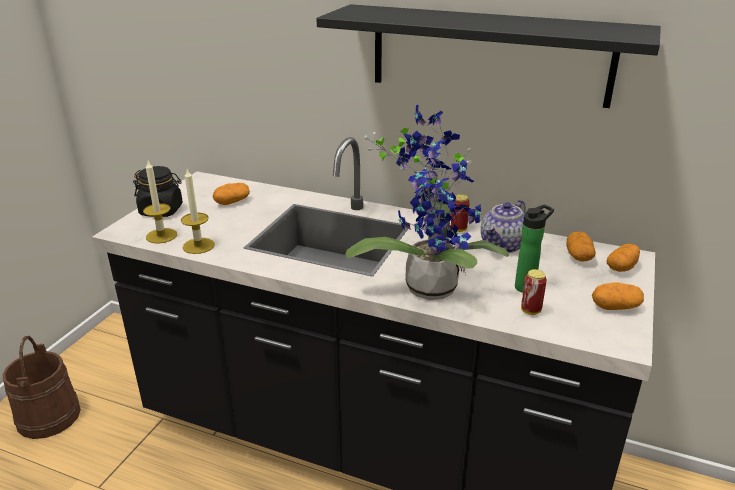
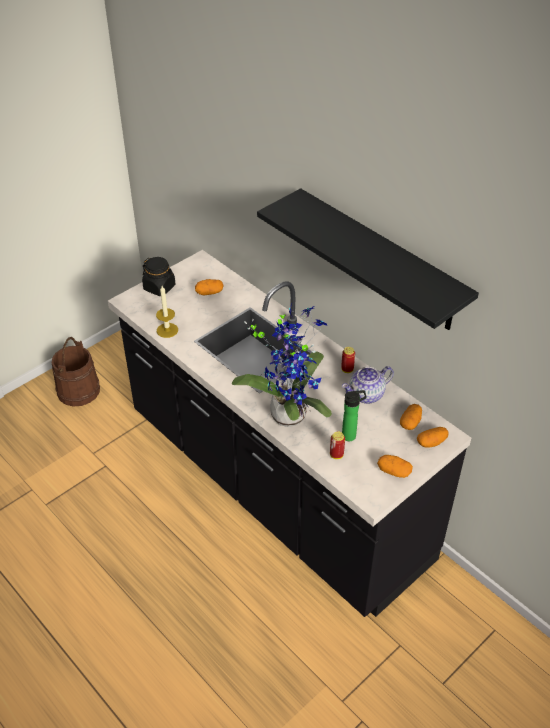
camera: 25 degrees right, 15 degrees up
candle [143,161,177,244] -> none

